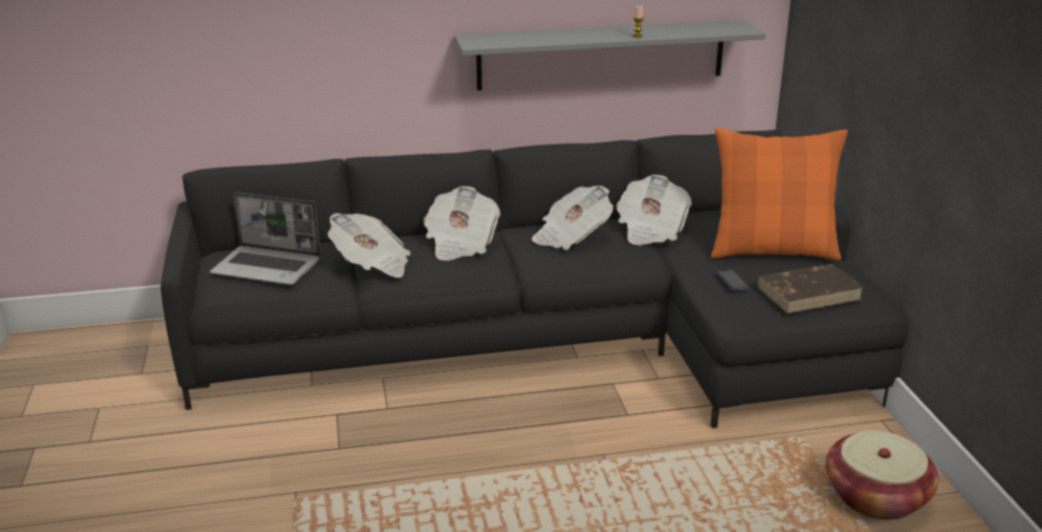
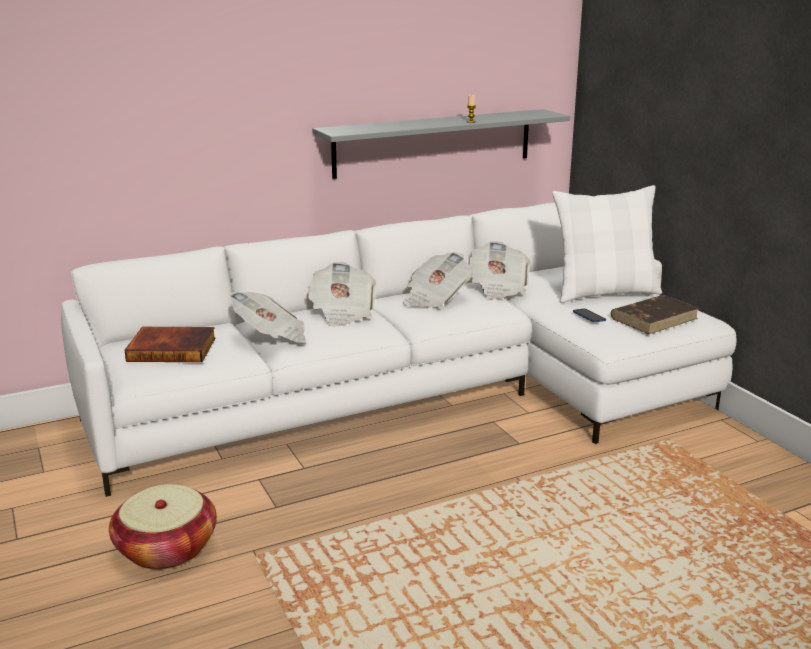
camera: 15 degrees left, 5 degrees down
black sofa [161,130,909,428] -> white sofa [61,202,737,497]
laptop [210,192,321,285] -> book [125,327,216,362]
orange pillow [711,128,848,260] -> white pillow [552,185,662,303]
basket [826,430,939,520] -> basket moved to [109,484,217,570]

